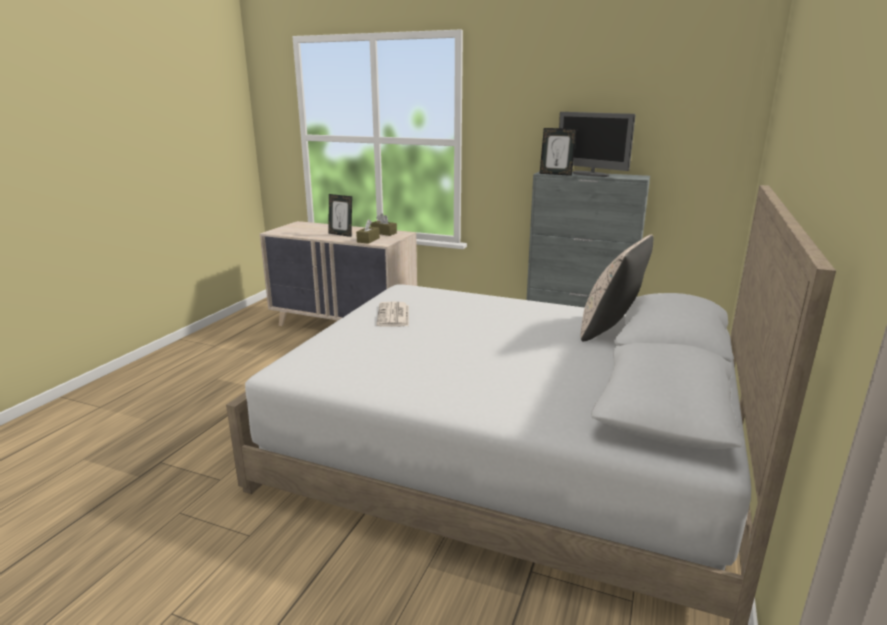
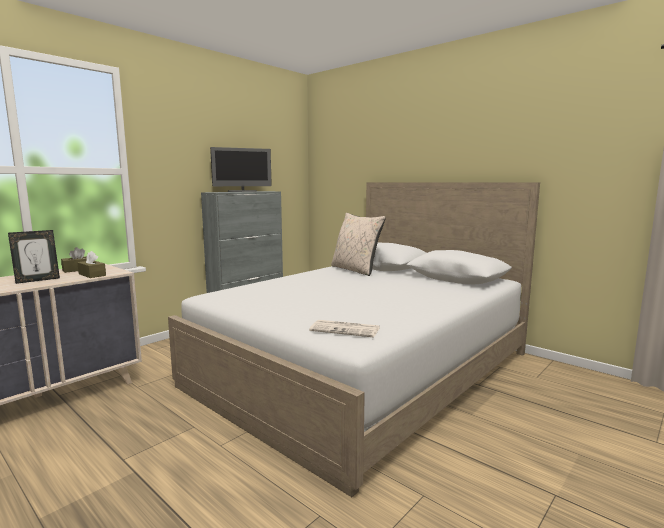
camera: 70 degrees left, 10 degrees down
newspaper [376,302,409,327] -> newspaper moved to [309,320,380,338]
picture frame [540,128,577,176] -> none

